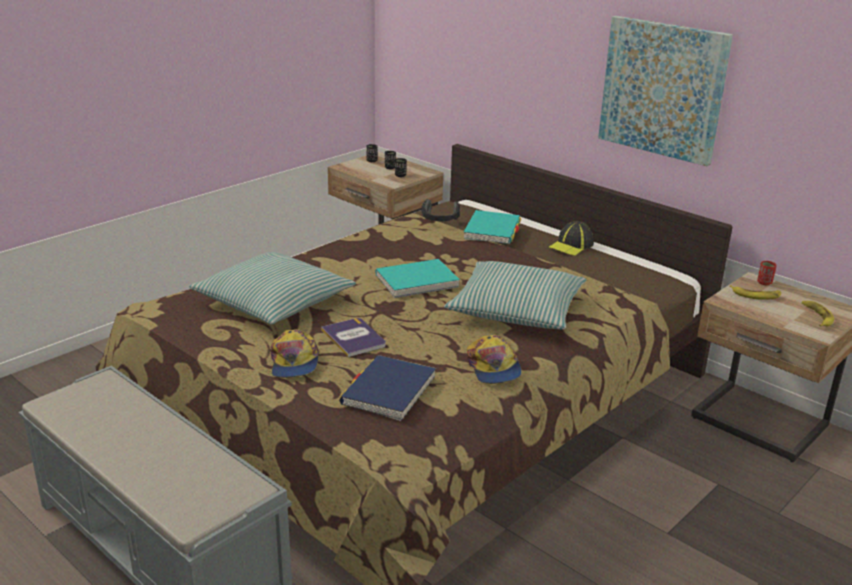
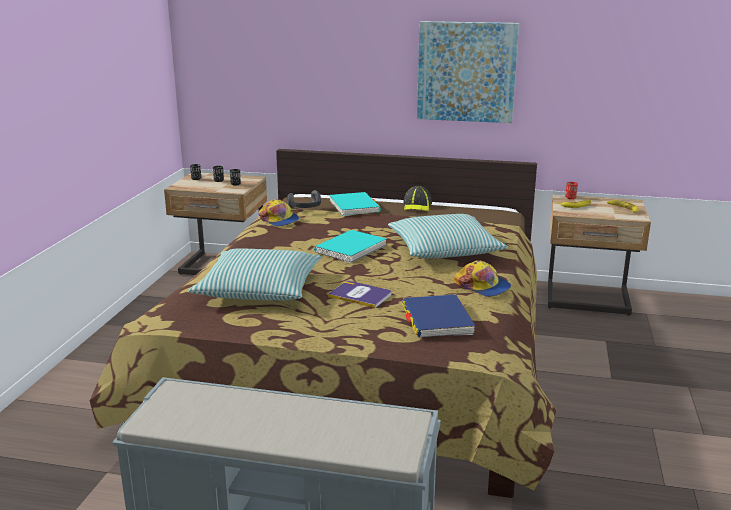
camera: 30 degrees left, 5 degrees down
cap [270,329,319,378] -> cap moved to [258,199,299,227]

